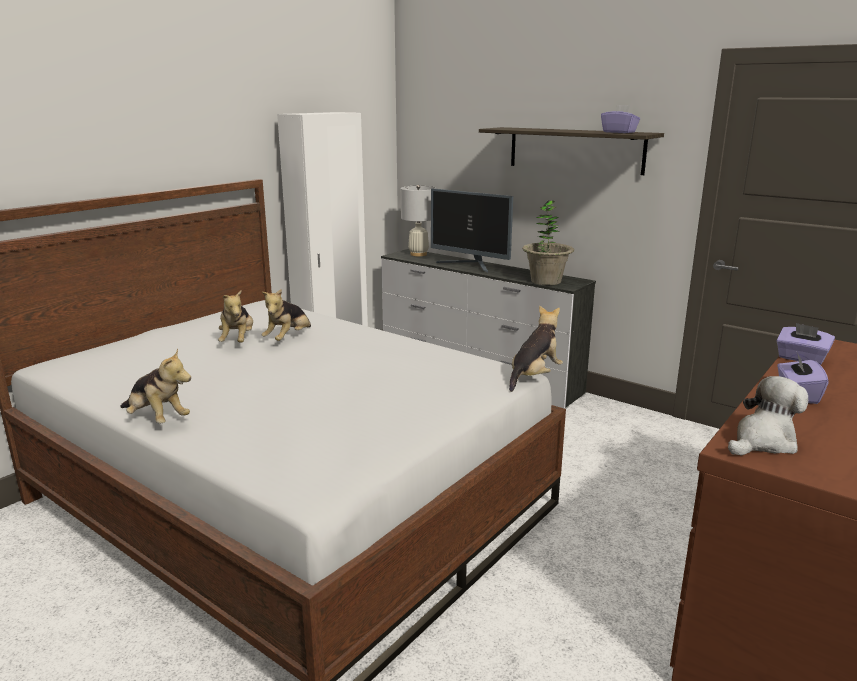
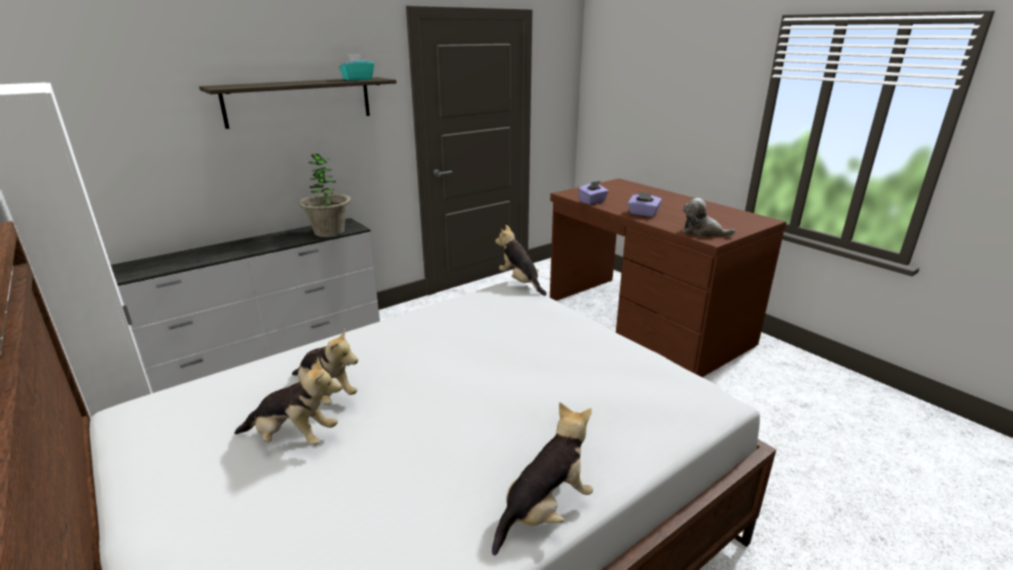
camera: 75 degrees left, 5 degrees up
white table lamp [401,185,436,256] -> none
monitor [431,188,513,273] -> none
purple tissue box [601,105,640,133] -> turquoise tissue box [339,54,374,81]
plush toy [728,376,808,456] -> plush toy turned 45 degrees counterclockwise [683,198,735,237]

